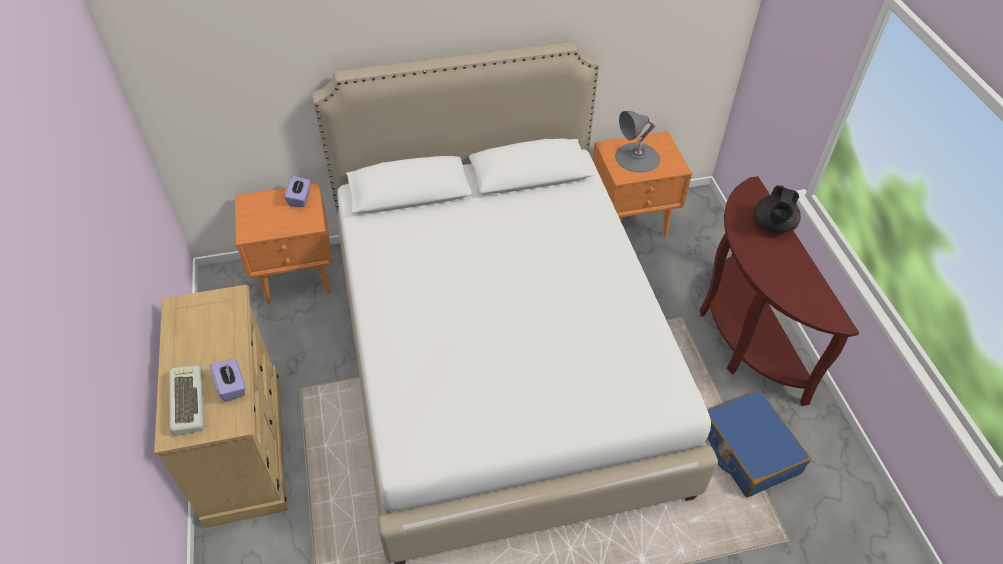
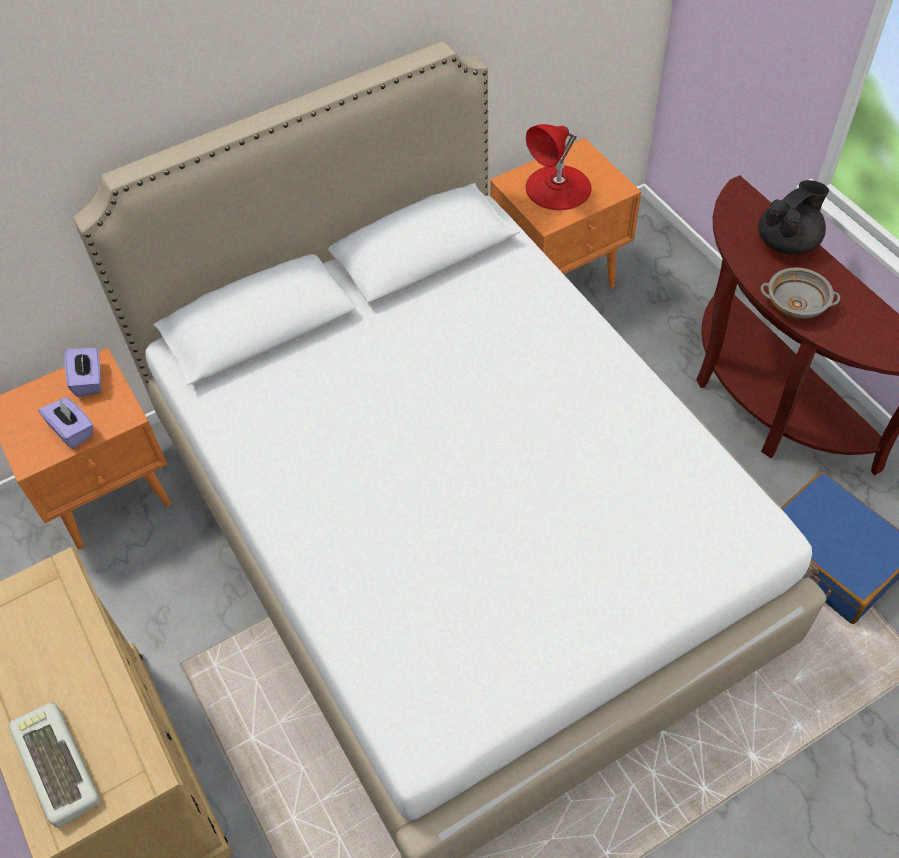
camera: 15 degrees left, 5 degrees up
purple tissue box [210,359,246,402] -> purple tissue box moved to [39,397,93,449]
grey table lamp [615,111,660,173] -> red table lamp [526,124,592,210]
black teapot [754,185,801,233] -> black teapot turned 135 degrees counterclockwise [758,180,829,255]
none -> grey bowl [761,268,840,319]

